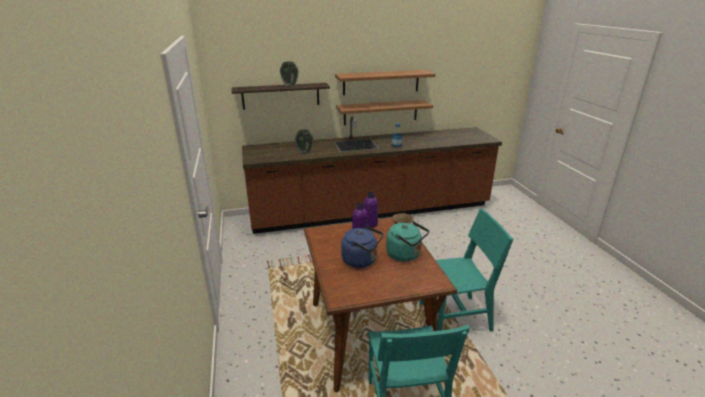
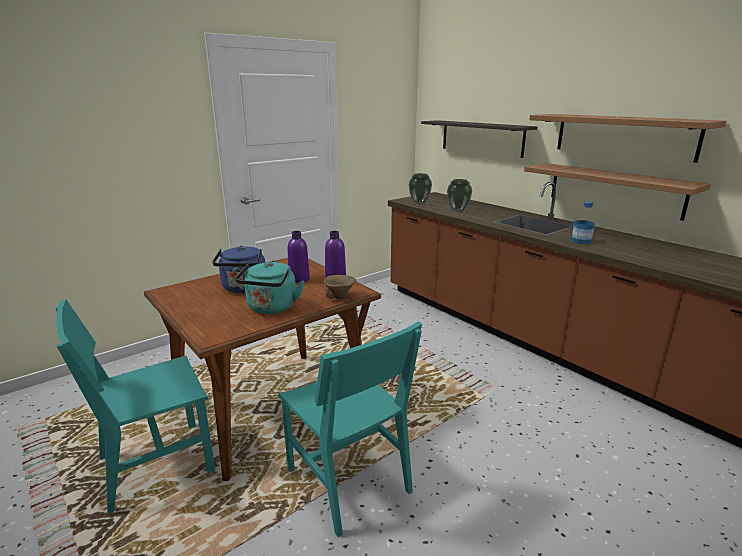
camera: 65 degrees right, 5 degrees down
vase [280,62,298,87] -> vase moved to [409,173,432,204]

